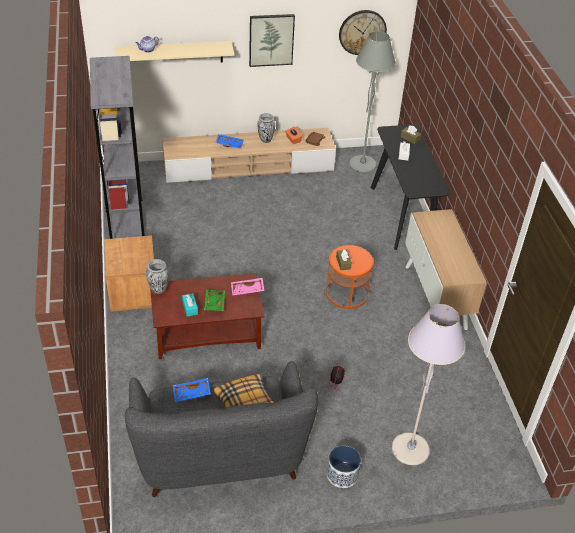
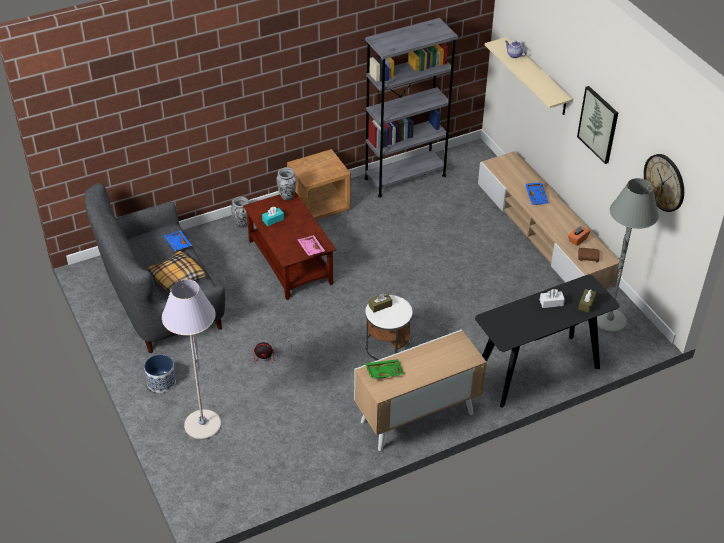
camera: 75 degrees right, 0 degrees up
green tray [204,290,225,311] -> green tray moved to [365,359,405,379]
vase [257,113,275,143] -> vase moved to [231,196,249,228]
orange side table [326,245,373,309] -> white side table [365,295,412,360]

